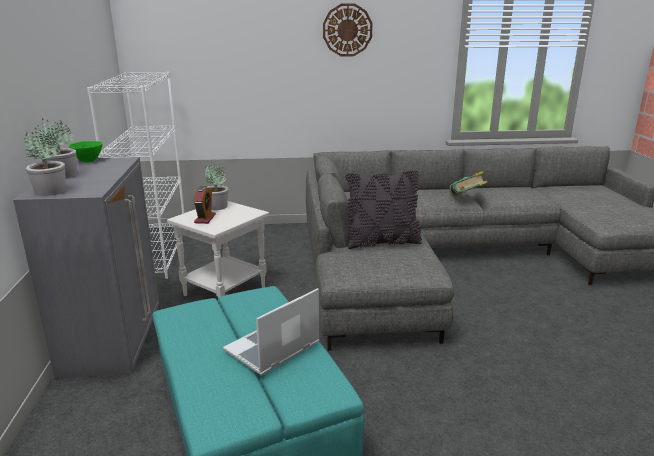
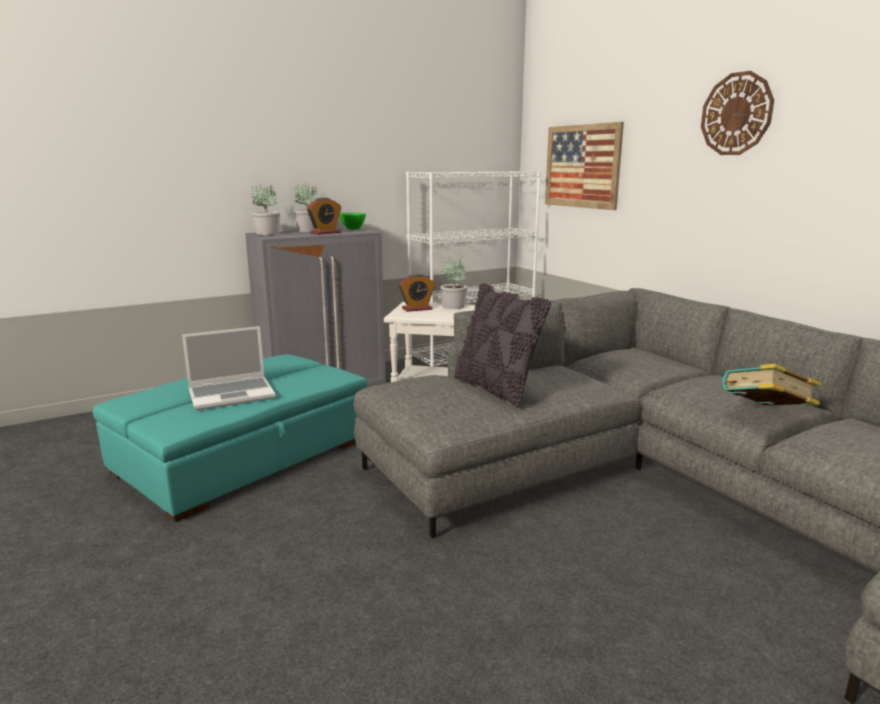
camera: 65 degrees right, 5 degrees down
laptop [223,288,320,376] -> laptop turned 135 degrees clockwise [182,326,275,410]
none -> alarm clock [307,197,341,235]
none -> picture [545,122,624,210]

